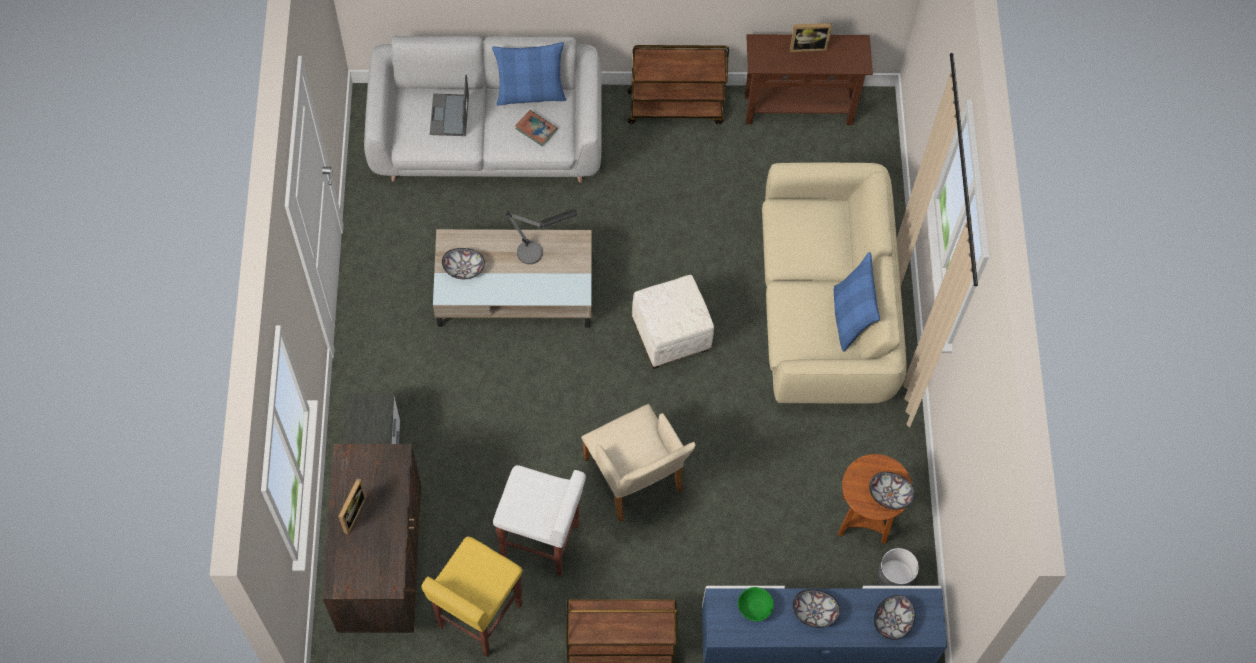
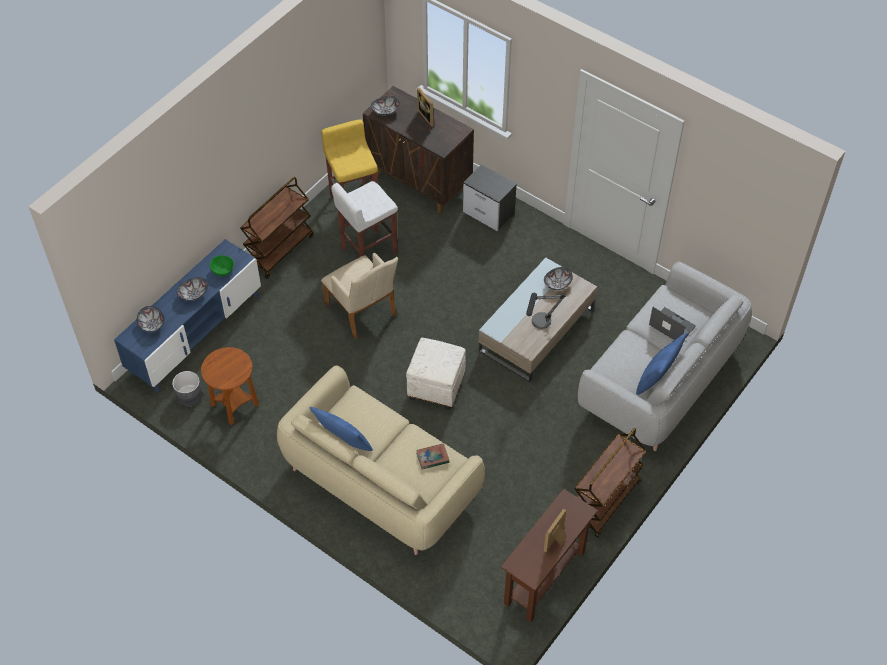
camera: 130 degrees right, 10 degrees down
book [515,110,558,147] -> book moved to [416,443,450,470]
beige armchair [581,404,696,522] -> beige armchair turned 135 degrees counterclockwise [321,253,398,339]
bowl [869,472,915,510] -> bowl moved to [371,96,400,116]

